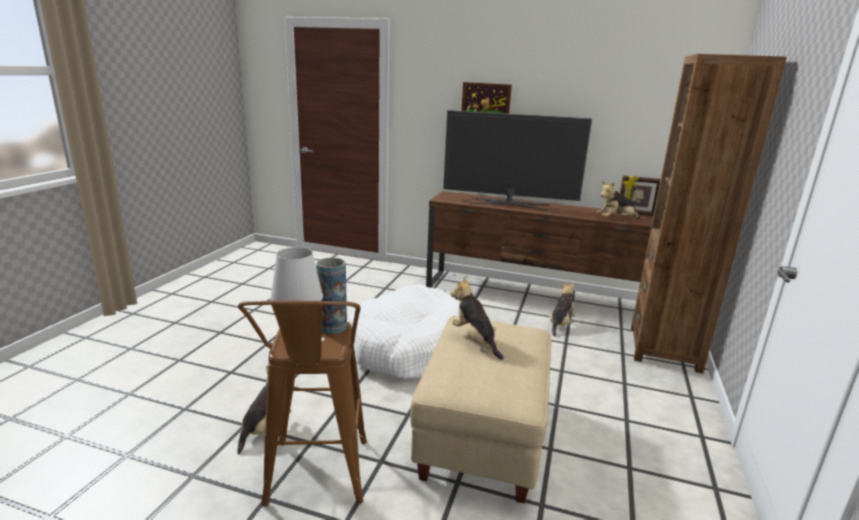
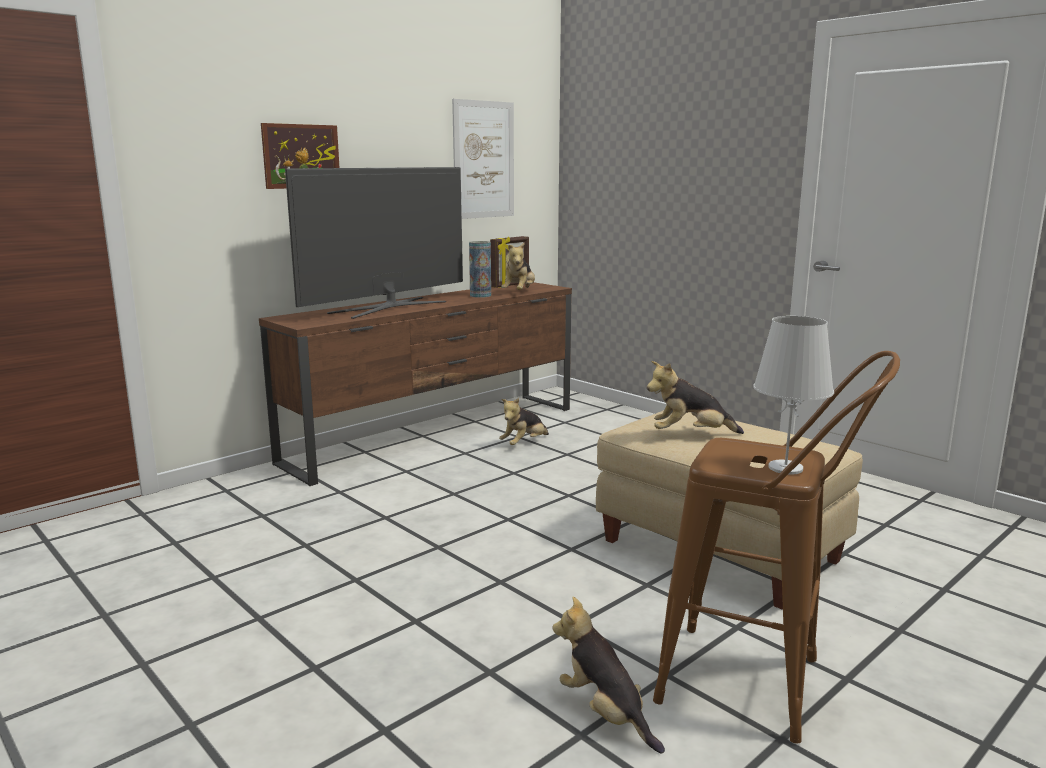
camera: 60 degrees left, 5 degrees down
vase [316,258,347,334] -> vase moved to [469,241,491,298]
white dog bed [349,285,460,379] -> none
plush toy [550,282,575,337] -> plush toy turned 105 degrees counterclockwise [499,398,549,445]
brown bookcase [631,54,787,374] -> none
none -> picture [452,99,514,219]

